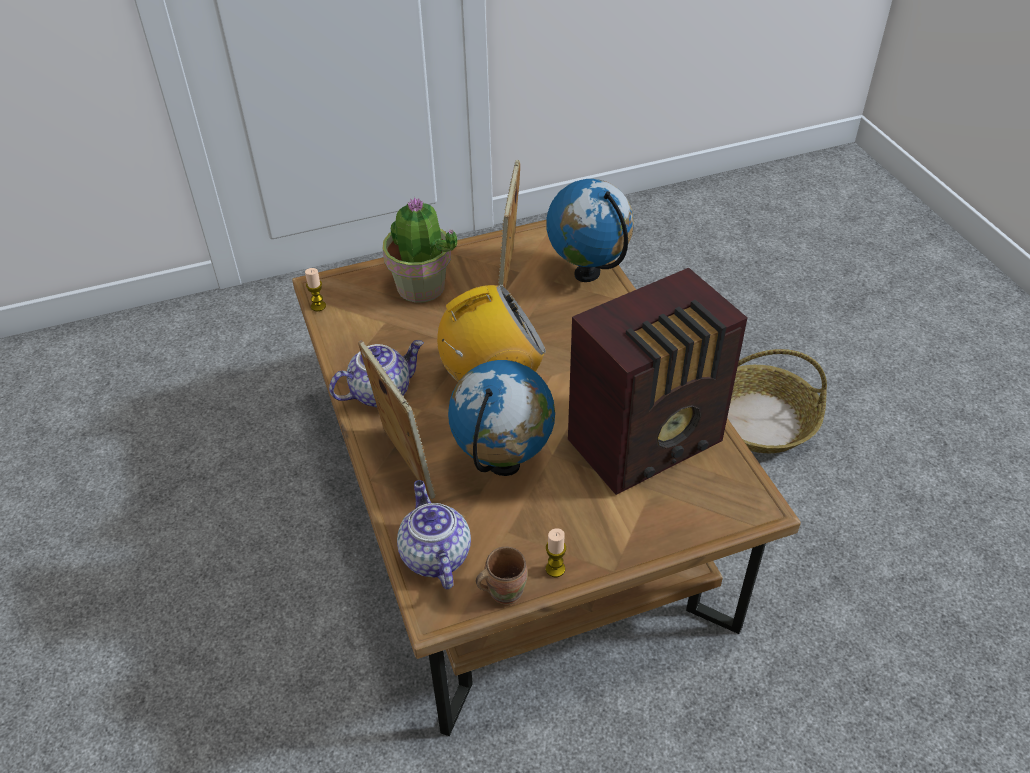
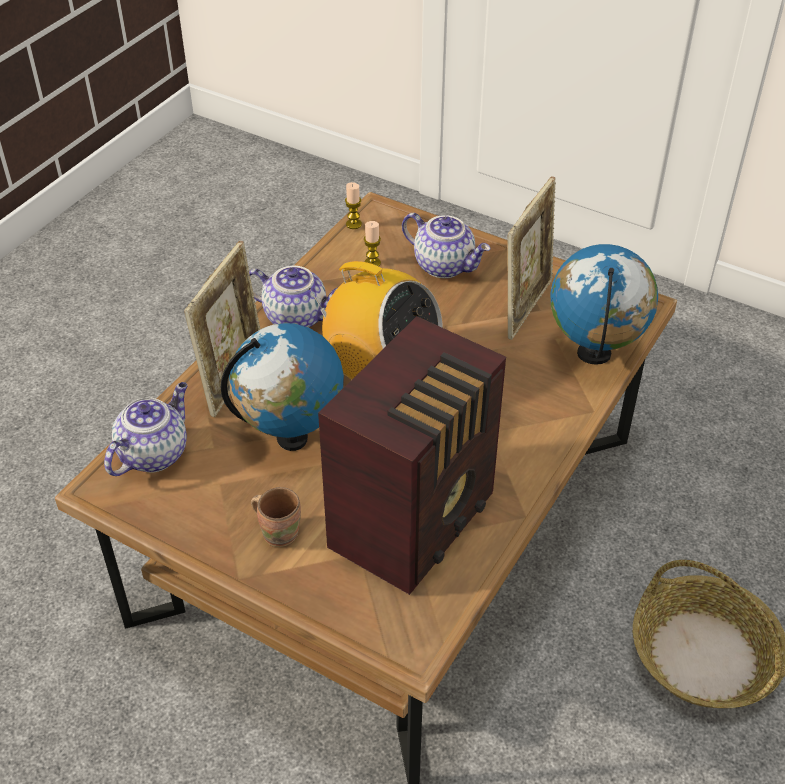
camera: 50 degrees right, 0 degrees up
potted plant [383,197,457,303] -> teapot [402,213,490,278]
brown mug [476,547,528,605] -> brown mug moved to [251,487,301,547]
picture frame [498,160,520,288] -> picture frame turned 150 degrees clockwise [507,176,556,340]
candle [546,528,566,577] -> candle moved to [364,221,381,266]
radio [568,268,747,495] -> radio turned 75 degrees counterclockwise [318,316,506,595]

